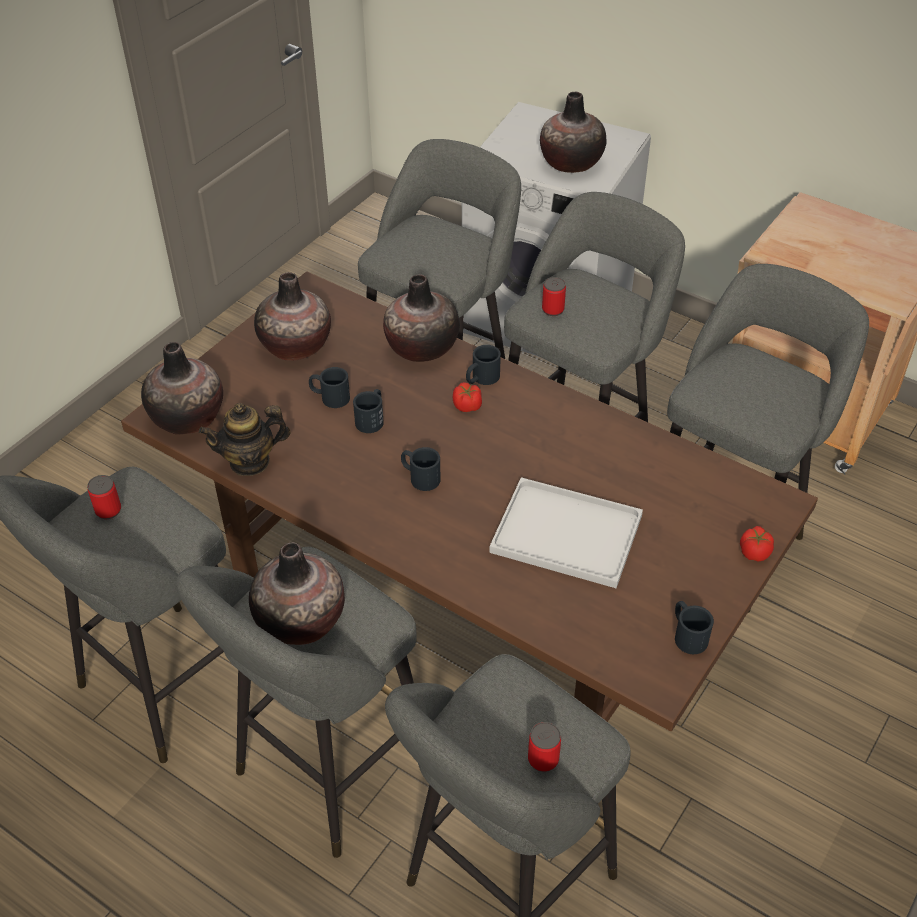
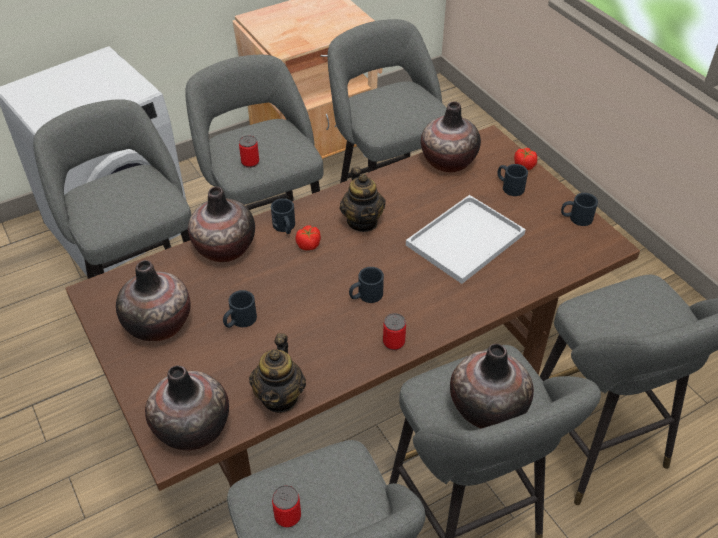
camera: 65 degrees left, 0 degrees up
black mug [353,389,384,433] -> black mug moved to [498,164,528,196]
can [528,722,561,772] -> can moved to [383,313,406,350]
vase [540,92,606,173] -> vase moved to [421,102,481,172]
none -> teapot [340,167,386,232]

